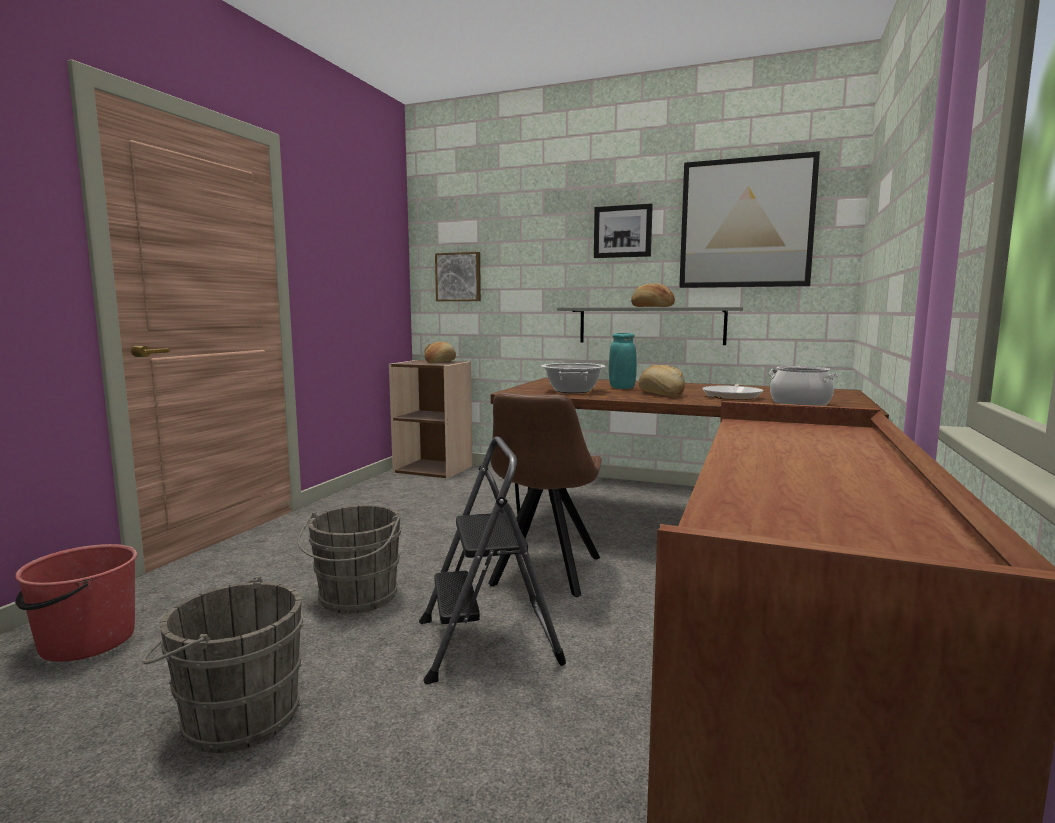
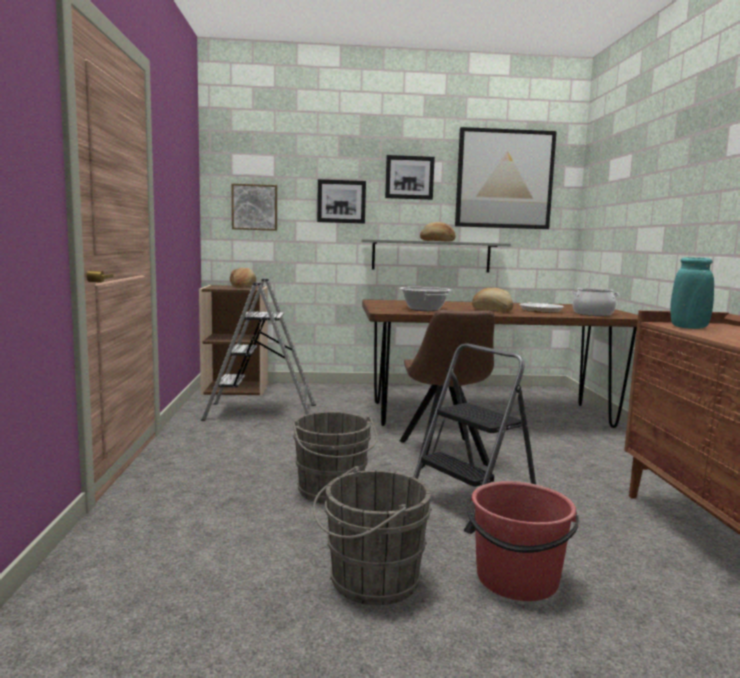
camera: 25 degrees left, 0 degrees up
red bucket [15,544,137,662] -> red bucket moved to [466,481,579,601]
turquoise vase [609,333,637,389] -> turquoise vase moved to [670,257,714,329]
none -> grey step ladder [200,279,316,421]
none -> picture [317,179,366,224]

